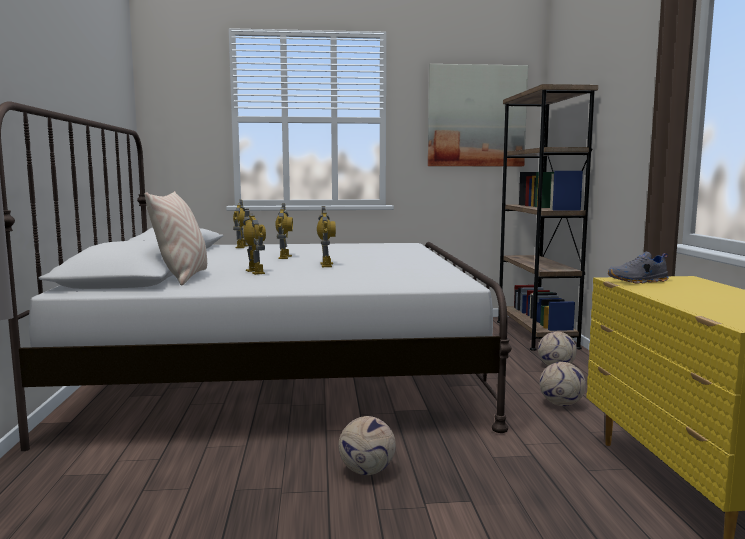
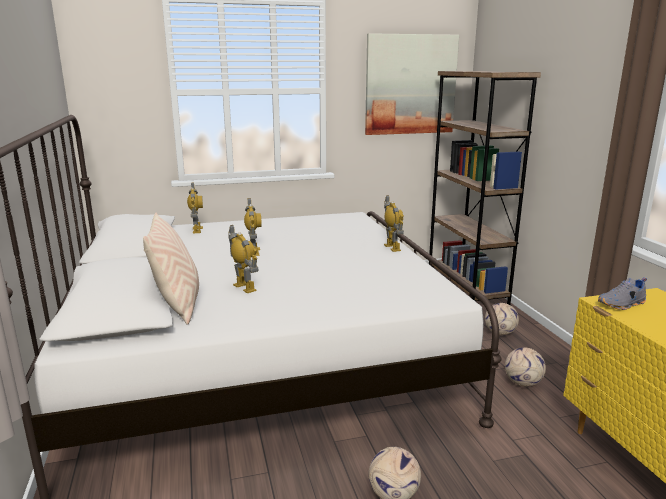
camera: 10 degrees left, 10 degrees up
toy robot [317,206,336,267] -> toy robot moved to [384,195,404,252]

